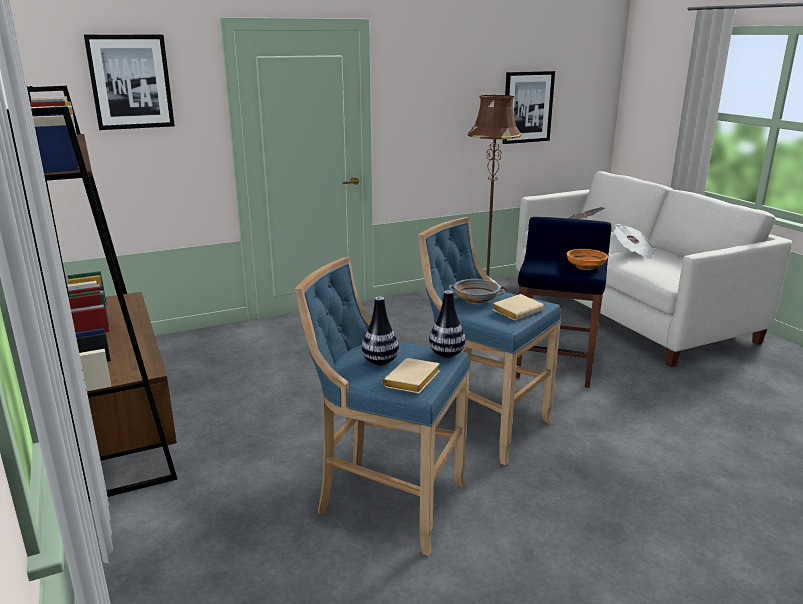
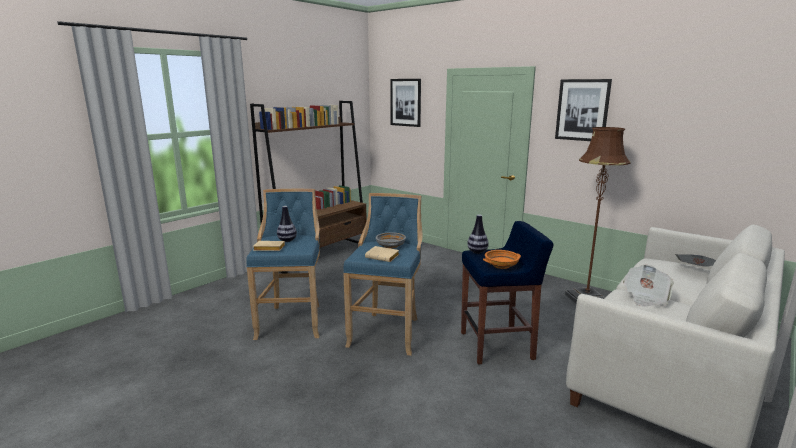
camera: 65 degrees right, 5 degrees down
vase [429,290,466,358] -> vase moved to [467,215,489,254]
picture [502,71,555,144] -> picture moved to [555,79,612,141]

